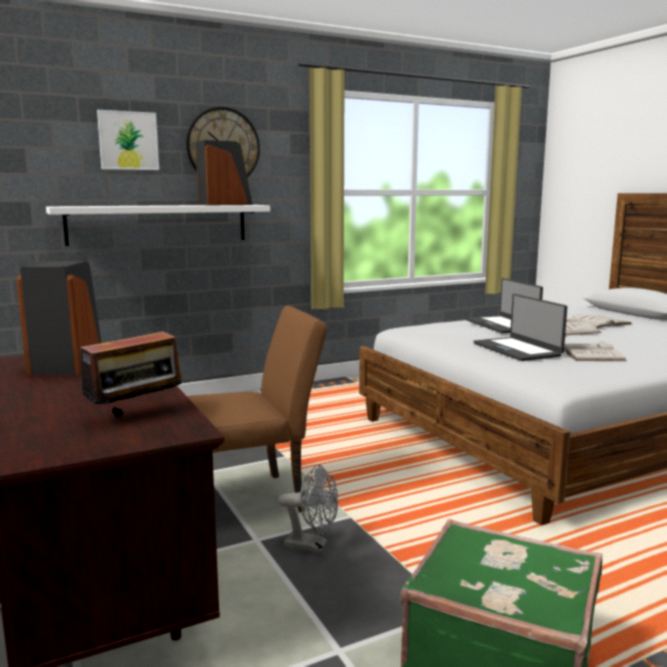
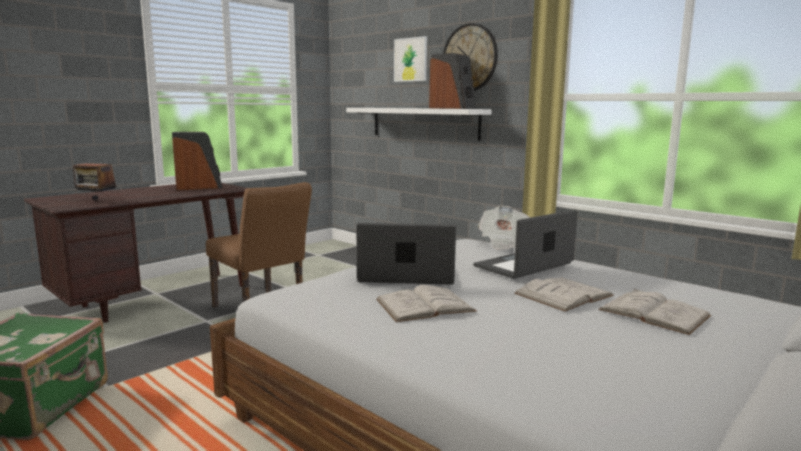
camera: 70 degrees right, 0 degrees up
grey fan [278,464,338,553] -> none
laptop [473,294,567,361] -> laptop turned 45 degrees clockwise [356,223,456,285]
none -> newspaper [478,206,530,250]

